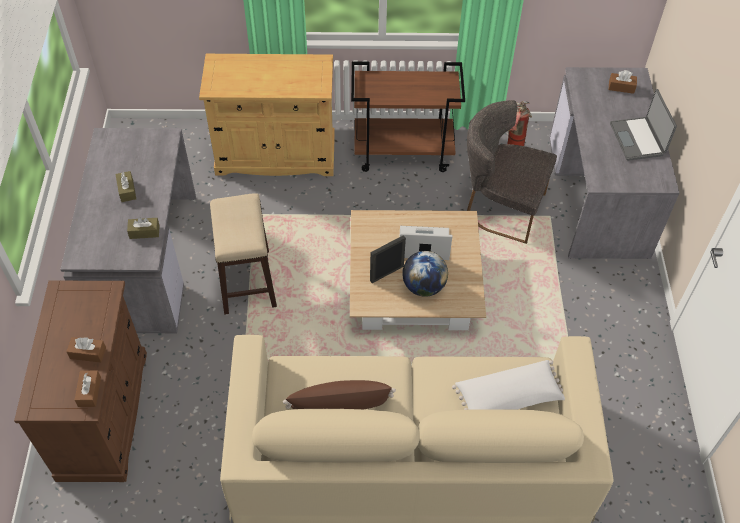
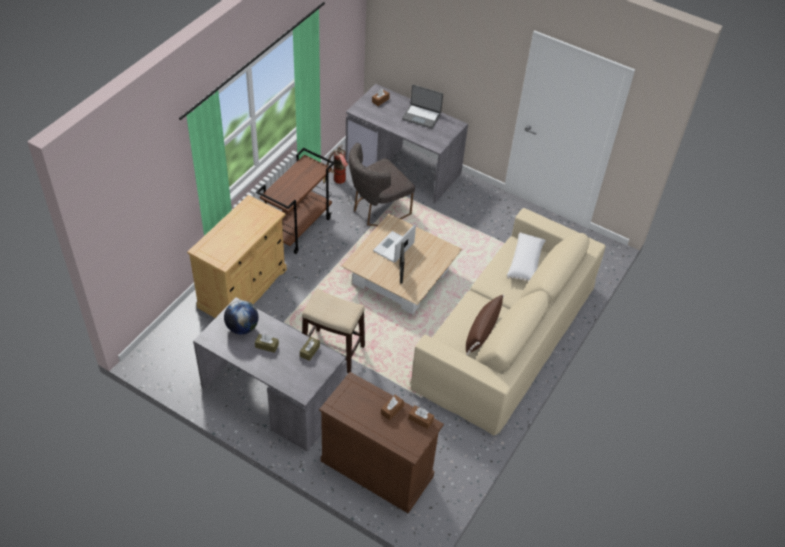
camera: 60 degrees left, 5 degrees down
globe [402,251,448,297] -> globe moved to [224,300,259,334]

